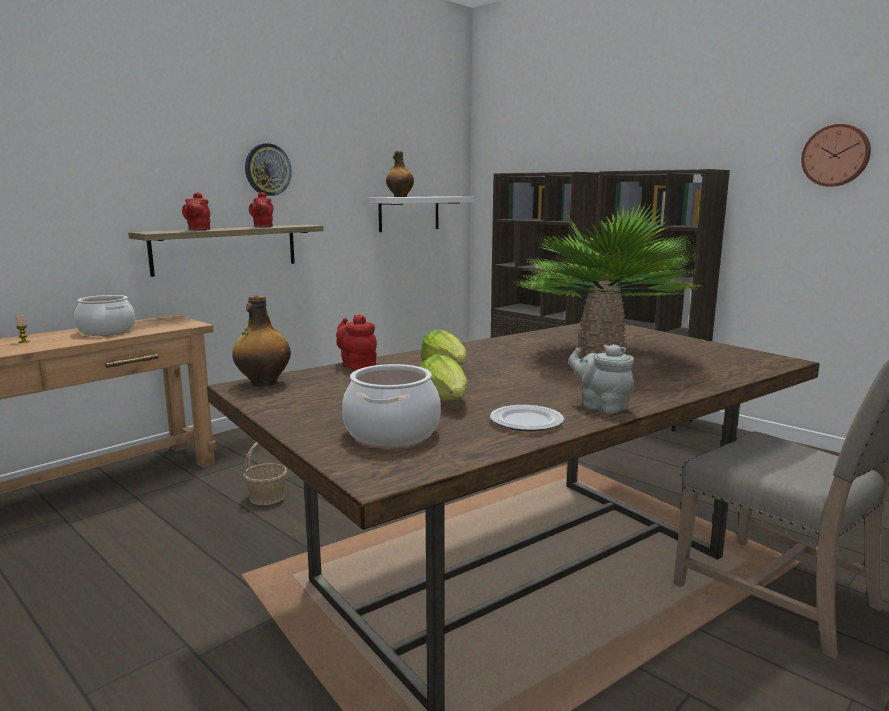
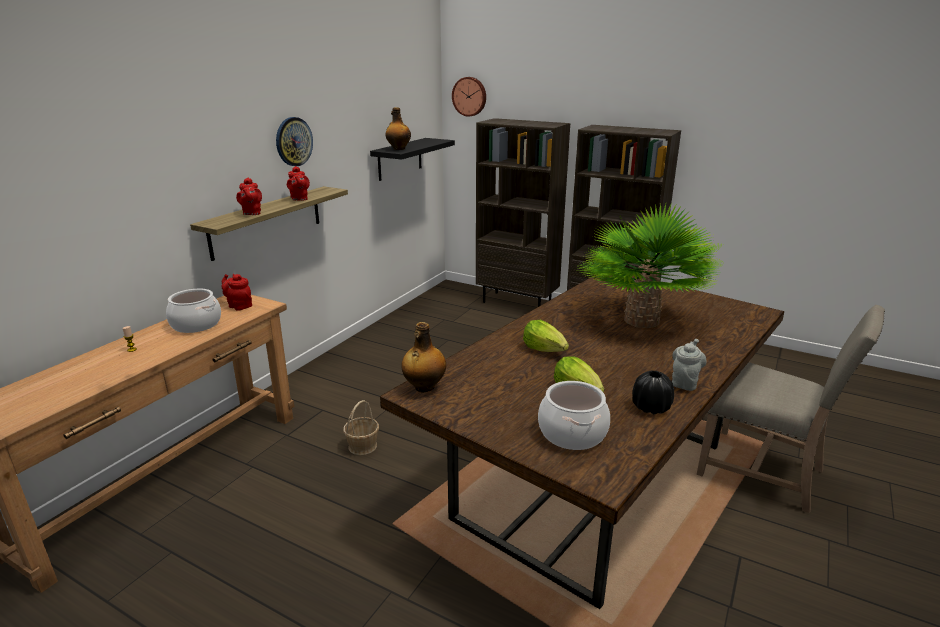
camera: 15 degrees left, 10 degrees up
red teapot [336,314,377,370] -> red teapot moved to [222,274,252,311]
white shelf [368,196,474,232] -> black shelf [370,138,455,181]
plate [490,405,564,431] -> black vase [632,371,674,414]
grey teapot [569,344,634,414] -> grey teapot turned 90 degrees clockwise [672,339,707,391]
wall clock [801,124,871,187] -> wall clock moved to [452,77,486,117]

